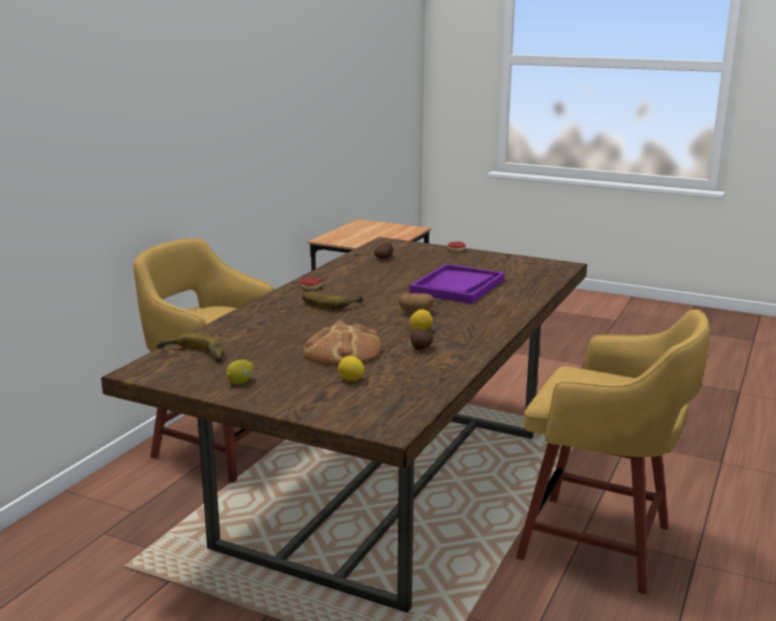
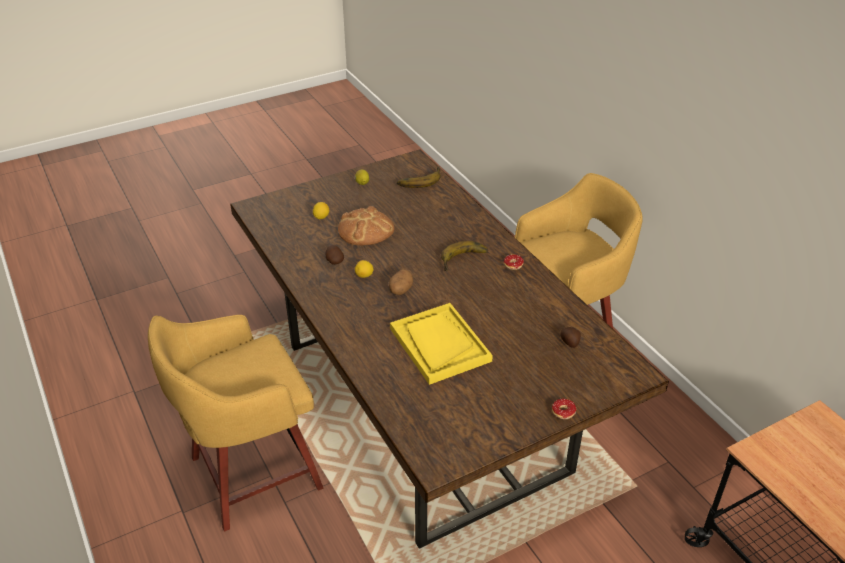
camera: 125 degrees right, 20 degrees up
purple tray [409,264,505,304] -> yellow tray [390,303,493,385]

